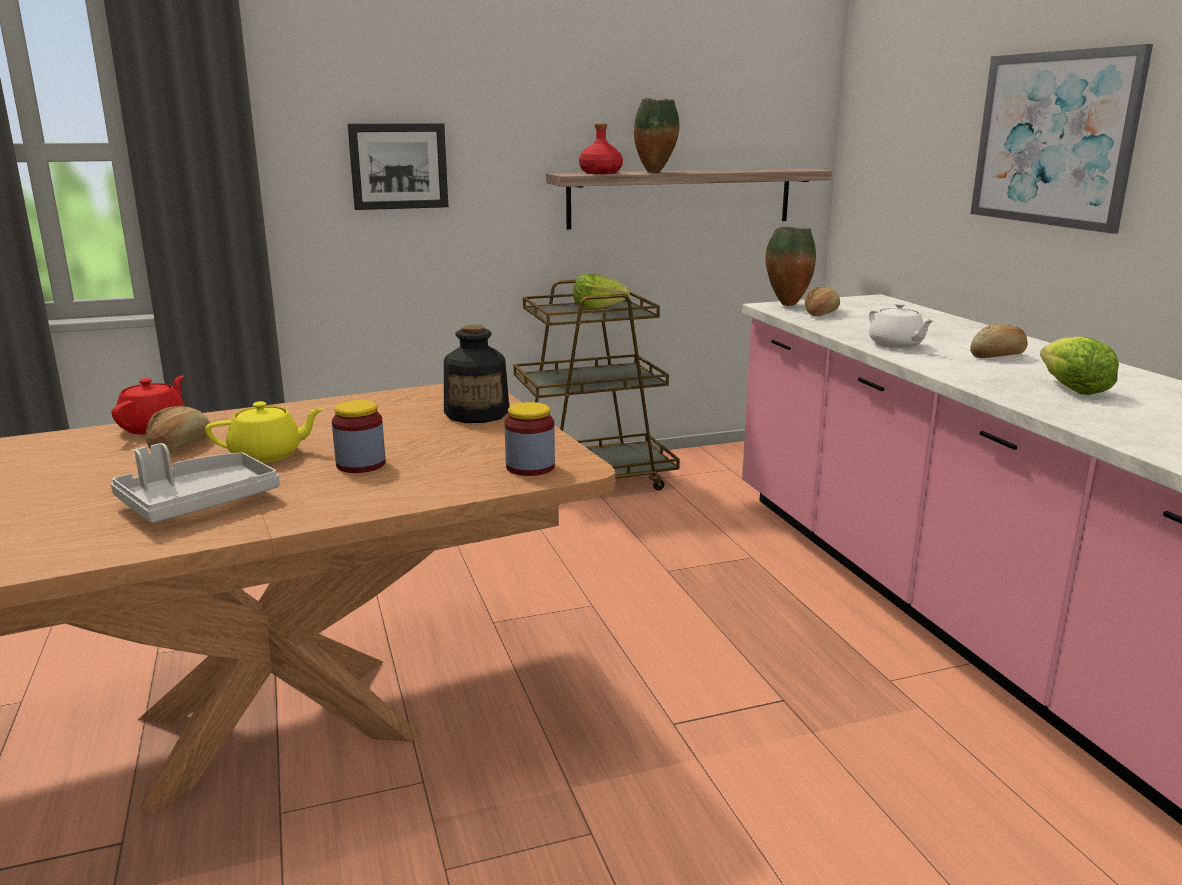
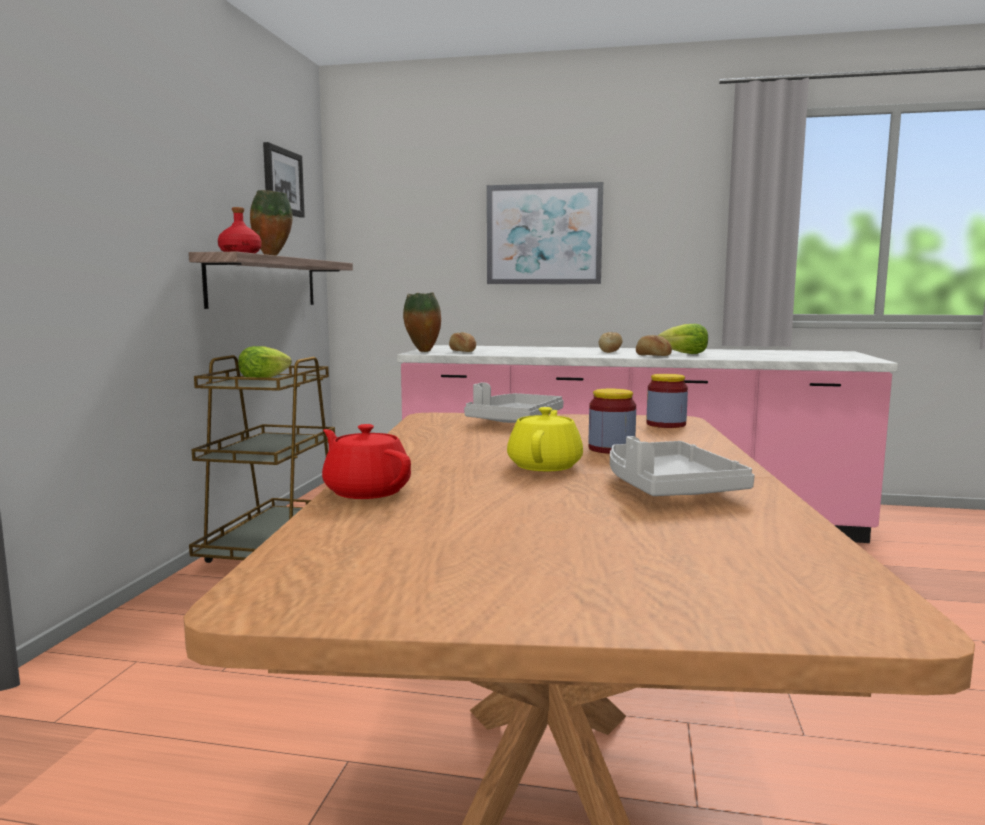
camera: 60 degrees left, 10 degrees down
bread [146,406,210,452] -> bread moved to [636,335,672,356]
picture [347,123,449,210] -> picture moved to [263,142,305,217]
bottle [444,325,509,423] -> grey tray [464,383,564,423]
white teapot [869,303,934,348] -> none

